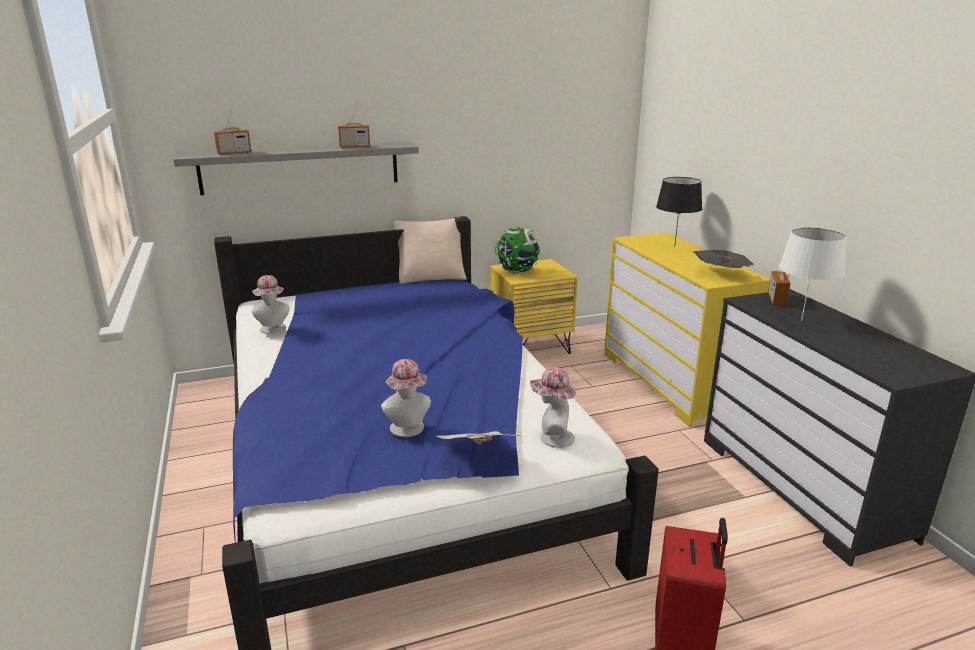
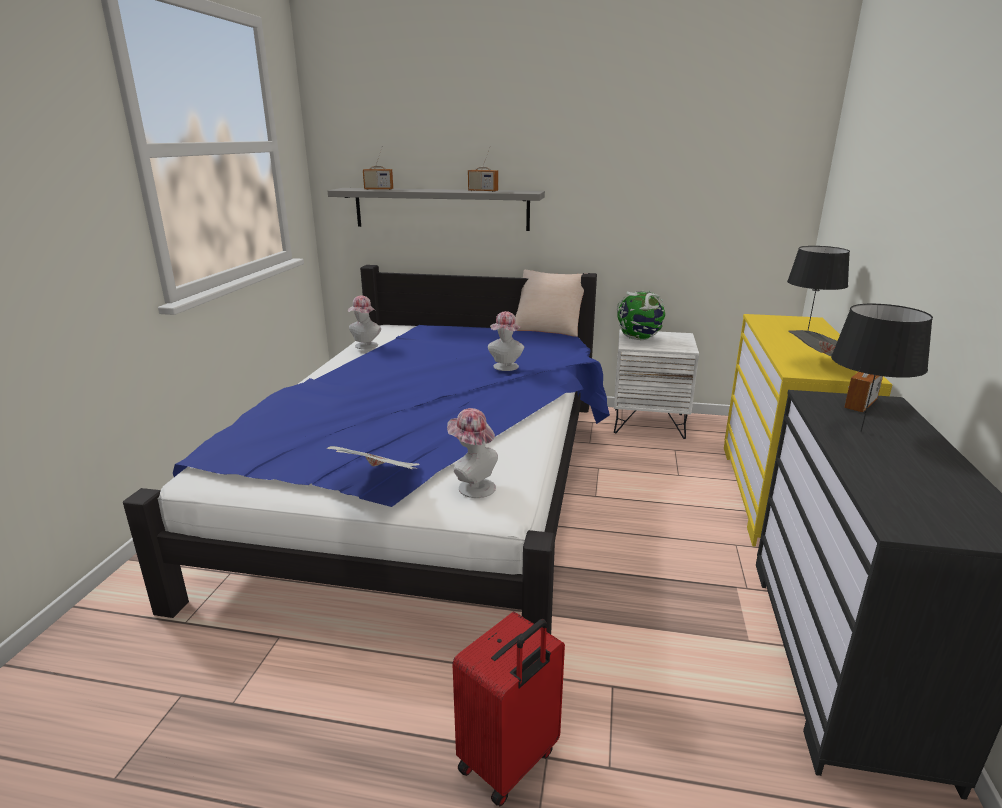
camera: 30 degrees right, 0 degrees up
hat [381,359,431,437] -> hat moved to [488,311,524,371]
yellow nightstand [490,259,577,354] -> white nightstand [614,329,699,439]
white table lamp [779,227,847,321] -> black table lamp [831,304,933,432]

